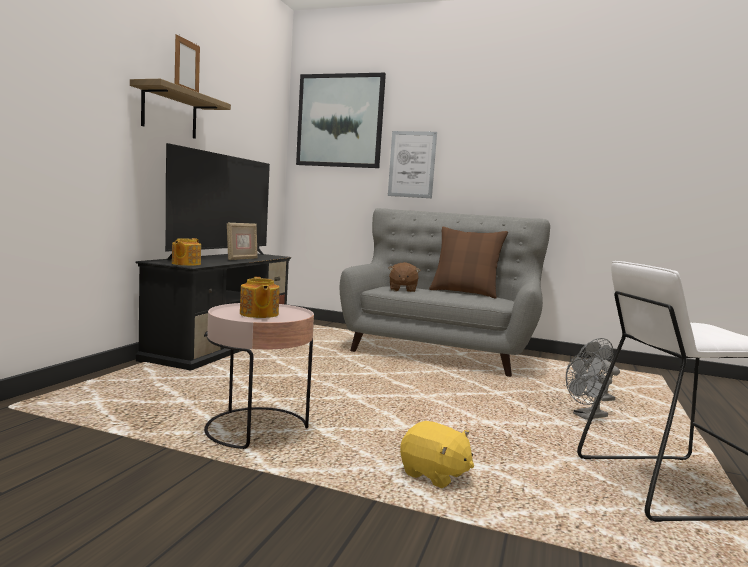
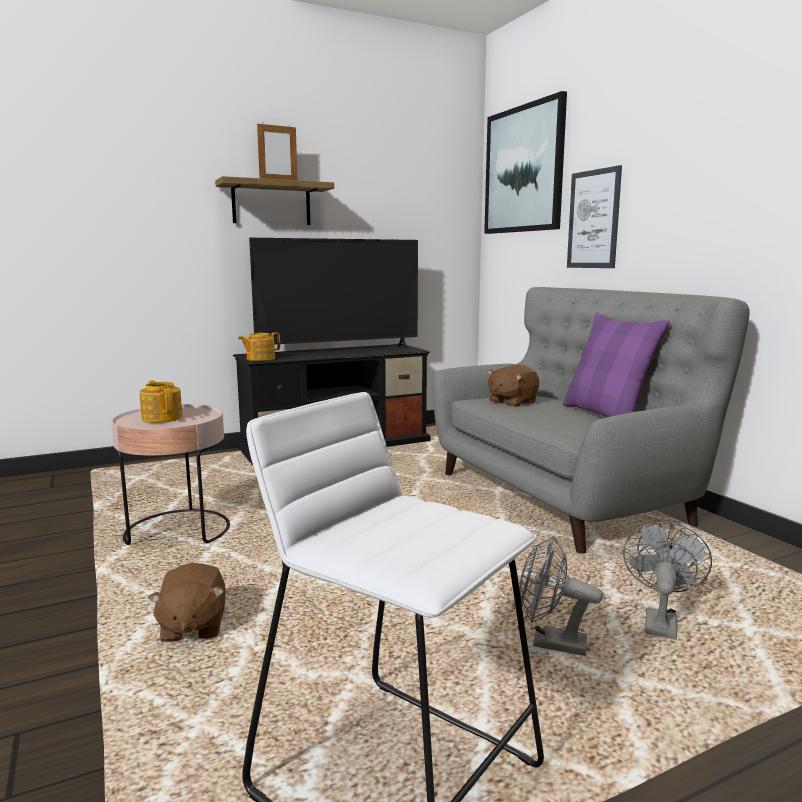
camera: 45 degrees right, 5 degrees up
picture frame [227,223,258,260] -> none
teapot [240,277,280,318] -> teapot turned 120 degrees clockwise [140,380,183,423]
yellow plush toy [400,421,474,488] -> brown plush toy [148,563,226,642]
brown pillow [429,227,508,298] -> purple pillow [563,312,670,417]

